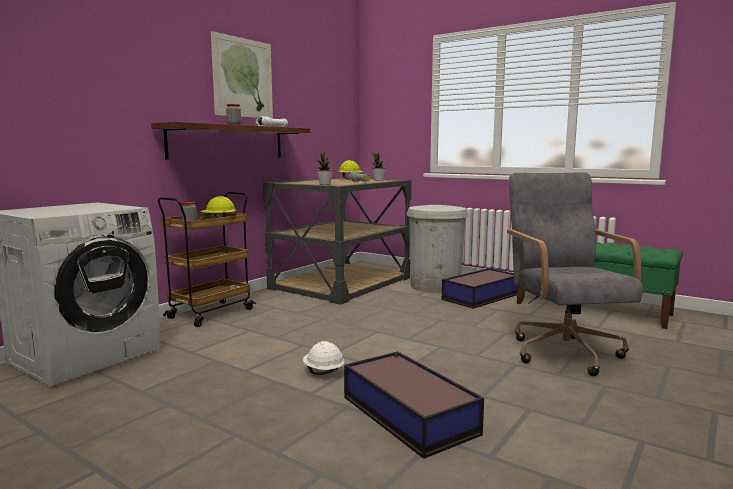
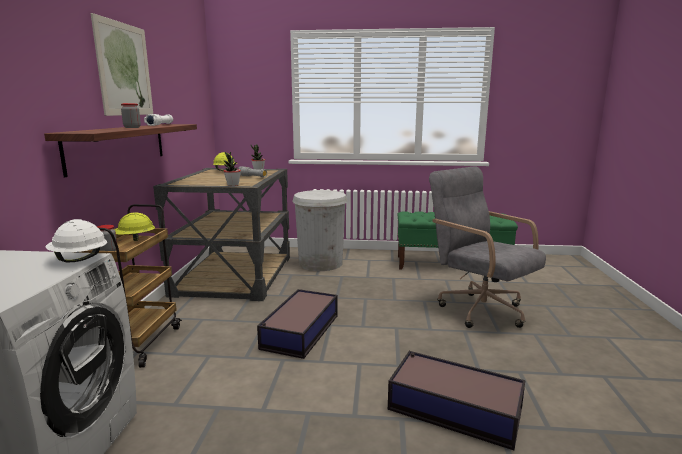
camera: 30 degrees left, 5 degrees up
white hard hat [303,341,344,375] -> white hard hat moved to [46,219,107,262]
storage box [442,268,518,309] -> storage box moved to [257,289,338,359]

